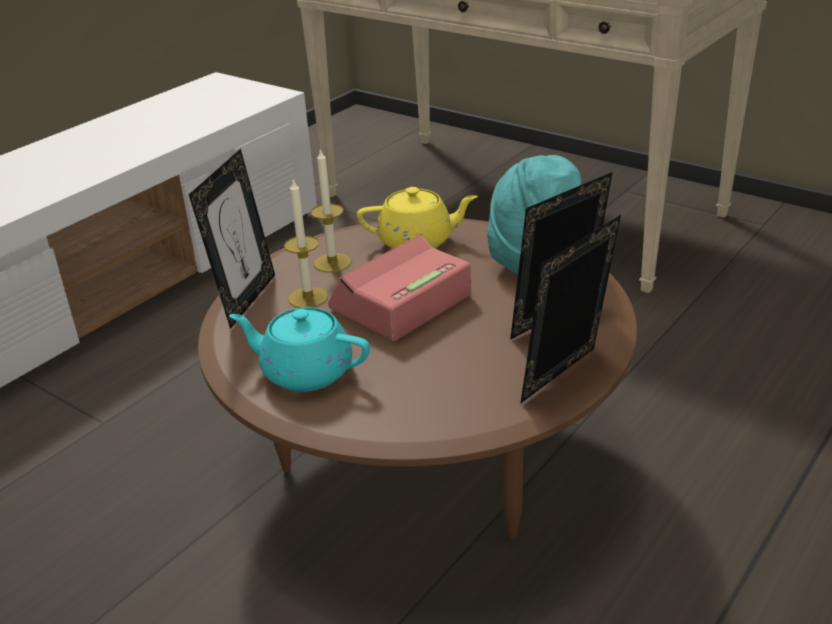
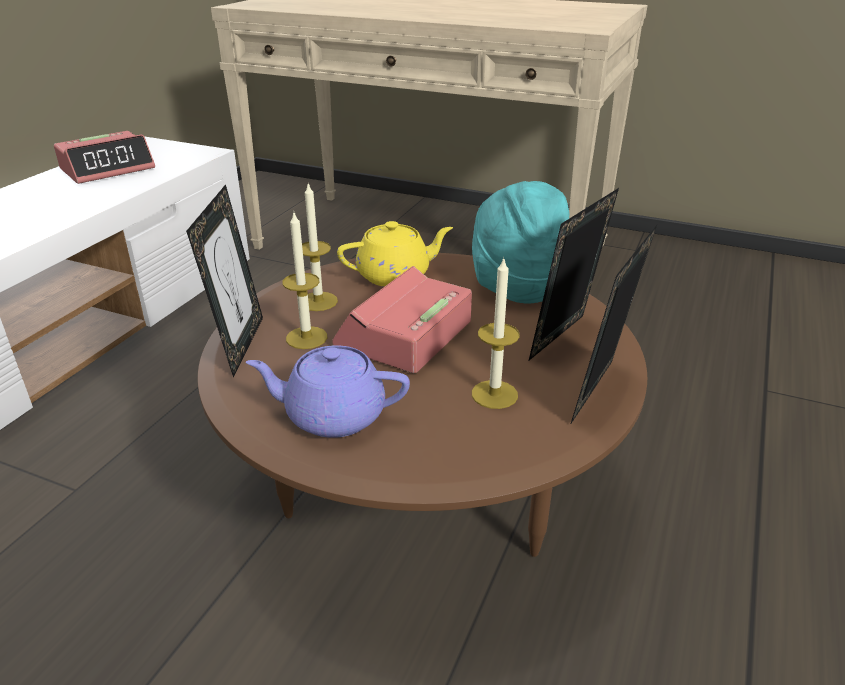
camera: 15 degrees left, 0 degrees up
turquoise teapot [229,307,370,392] -> purple teapot [246,345,410,438]
none -> alarm clock [54,131,155,184]
none -> candle [472,257,520,409]

